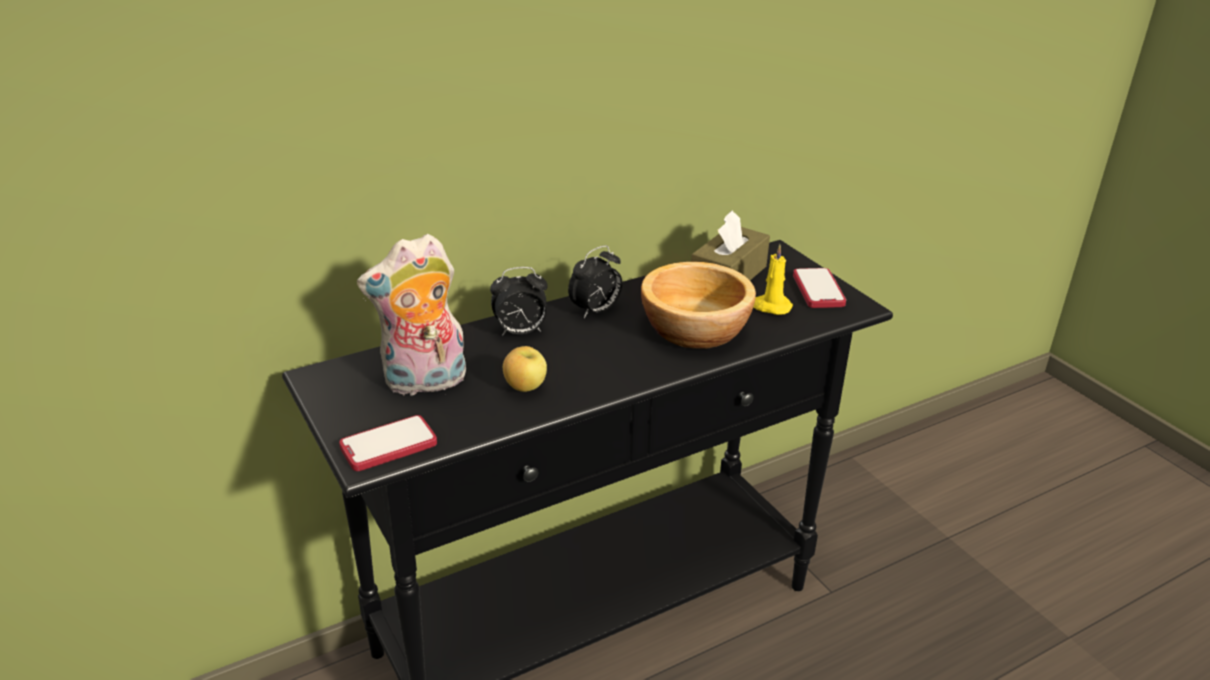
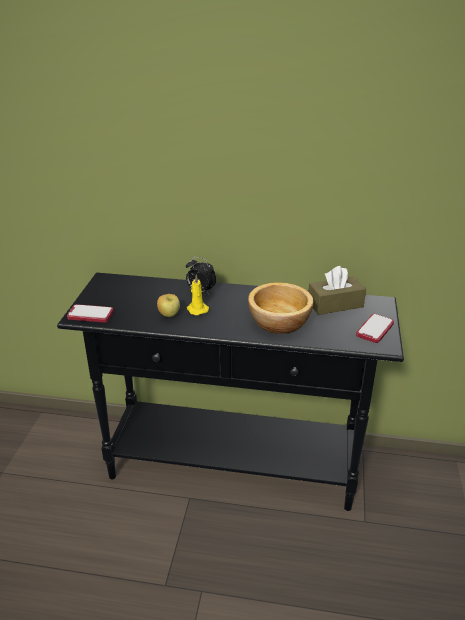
camera: 40 degrees right, 0 degrees up
plush toy [357,234,466,396] -> none
alarm clock [568,245,622,318] -> none
yellow candle [753,244,793,315] -> yellow candle moved to [187,274,209,315]

